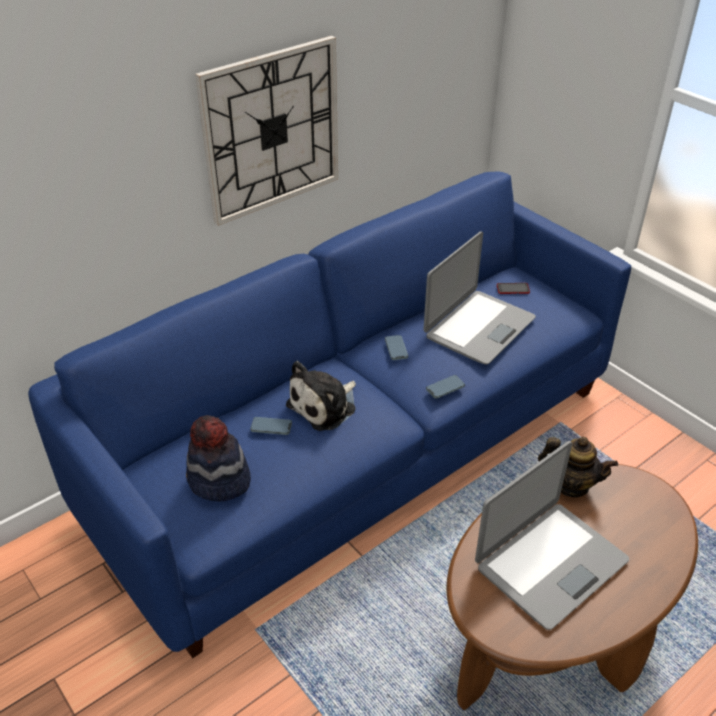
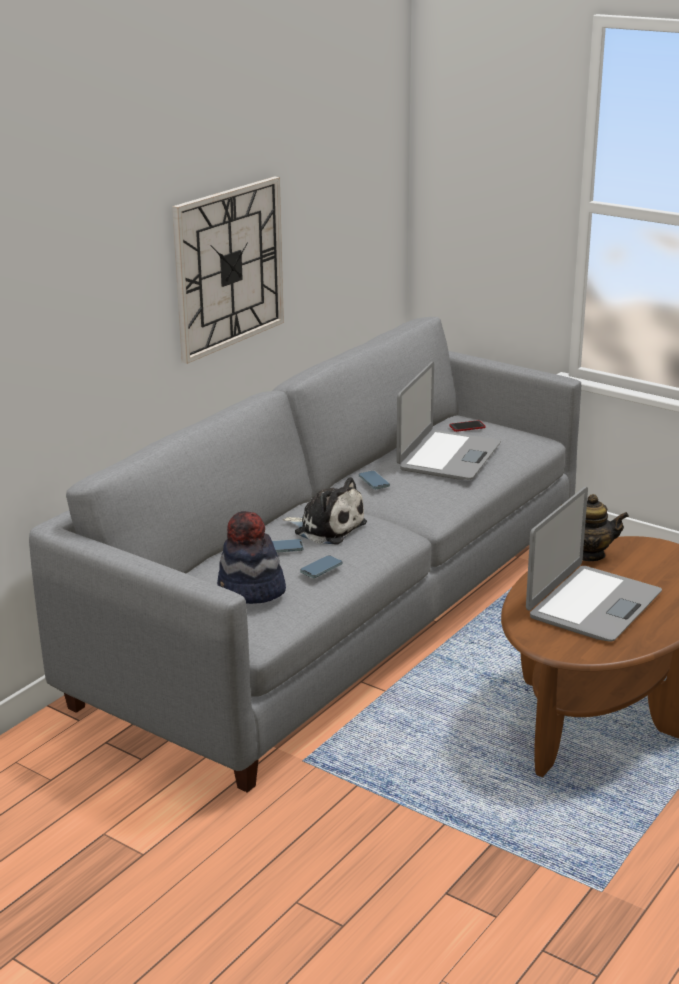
camera: 15 degrees left, 15 degrees down
blue sofa [28,171,631,658] -> grey sofa [29,317,581,793]
plush toy [286,361,356,431] -> plush toy turned 90 degrees counterclockwise [283,477,367,544]
phone [426,375,465,399] -> phone moved to [300,555,342,578]

